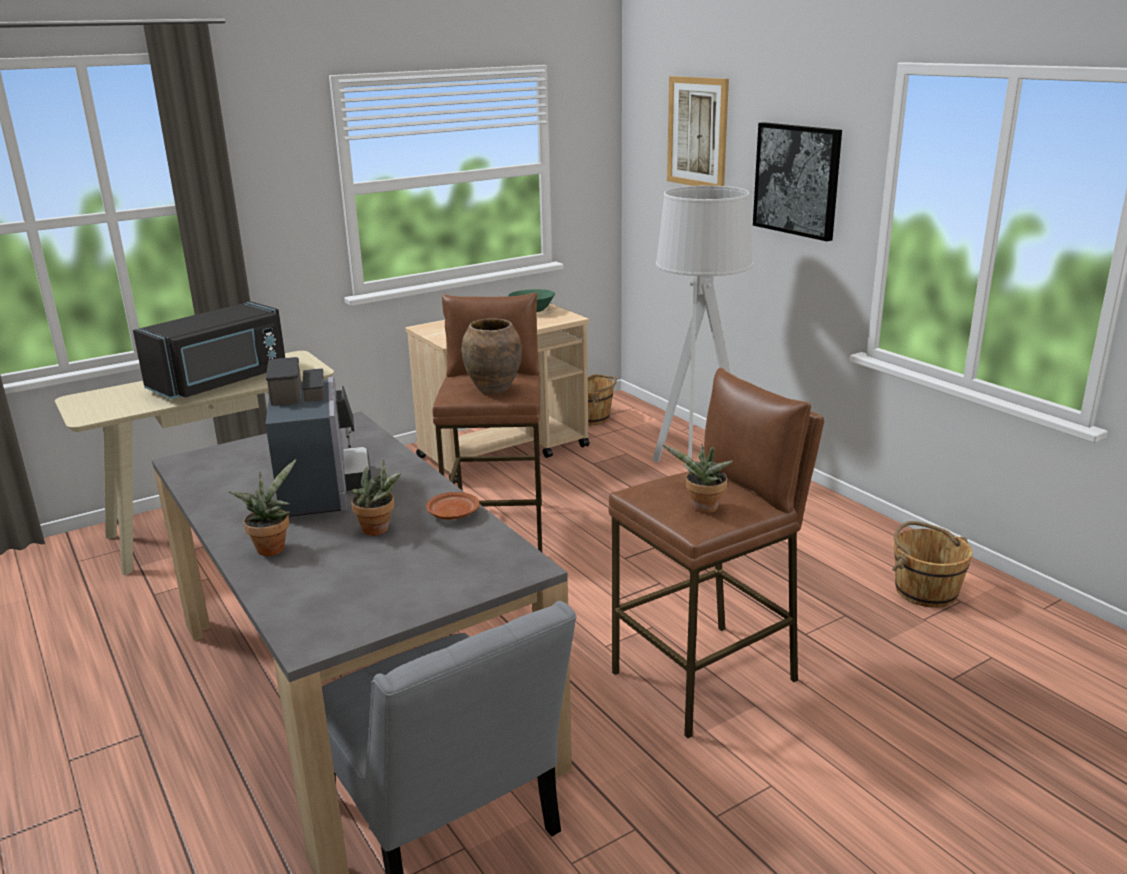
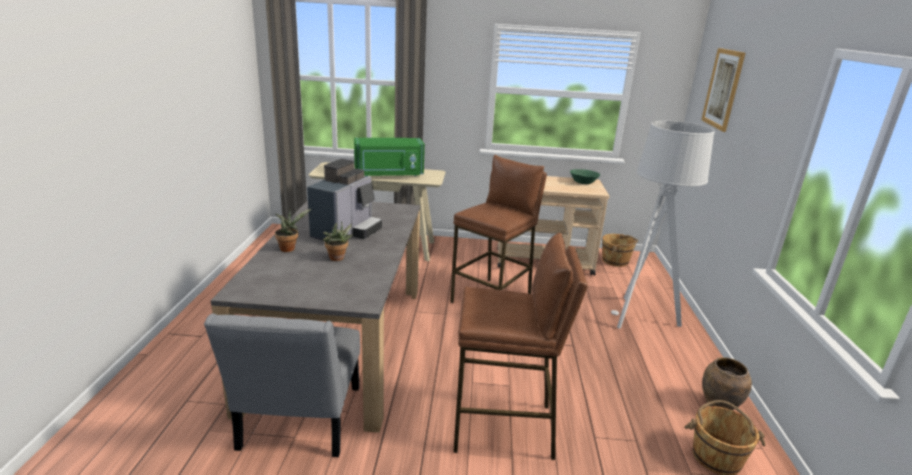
camera: 35 degrees right, 0 degrees up
black microwave [133,301,285,399] -> green microwave [354,138,425,177]
brown plate [426,492,479,520] -> none
brown vase [462,319,522,394] -> brown vase moved to [702,357,752,410]
potted plant [663,444,733,513] -> none
picture [753,122,842,241] -> none

